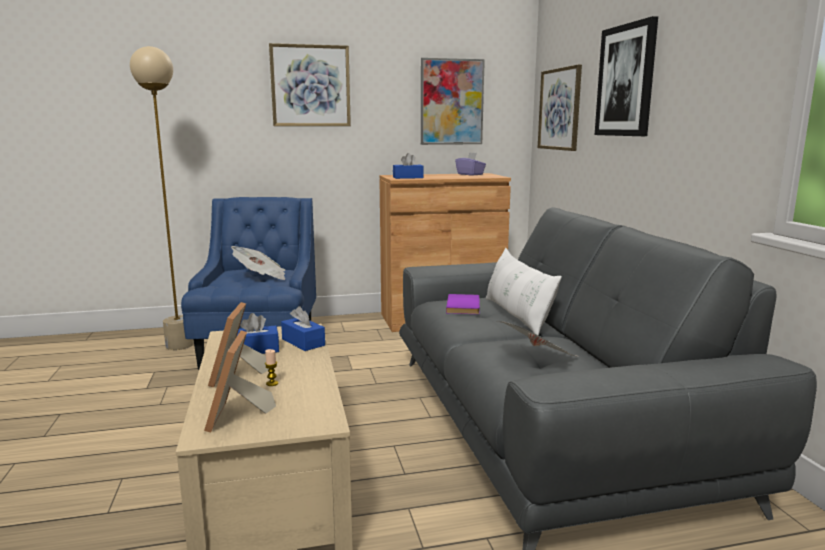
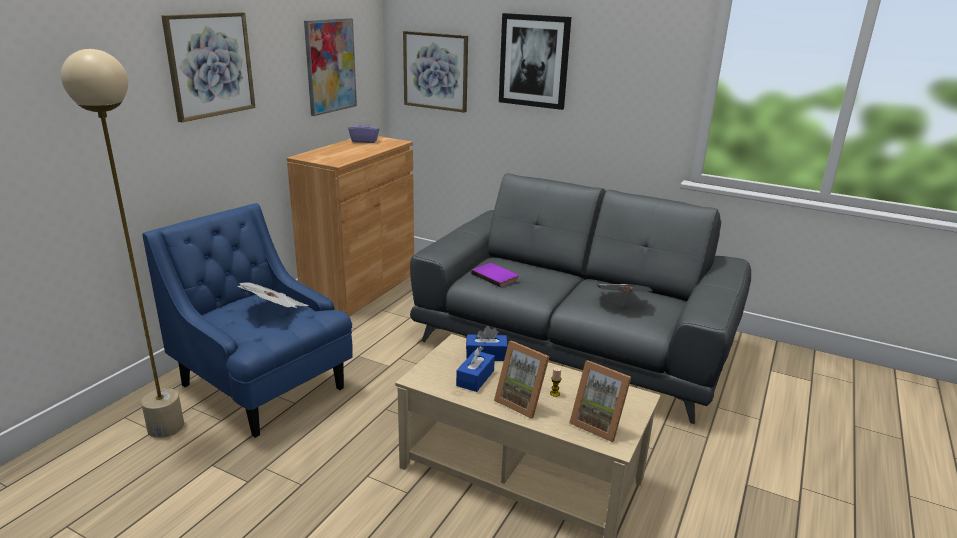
camera: 50 degrees left, 10 degrees up
blue tissue box [393,153,424,179] -> none
white pillow [486,248,562,335] -> none

